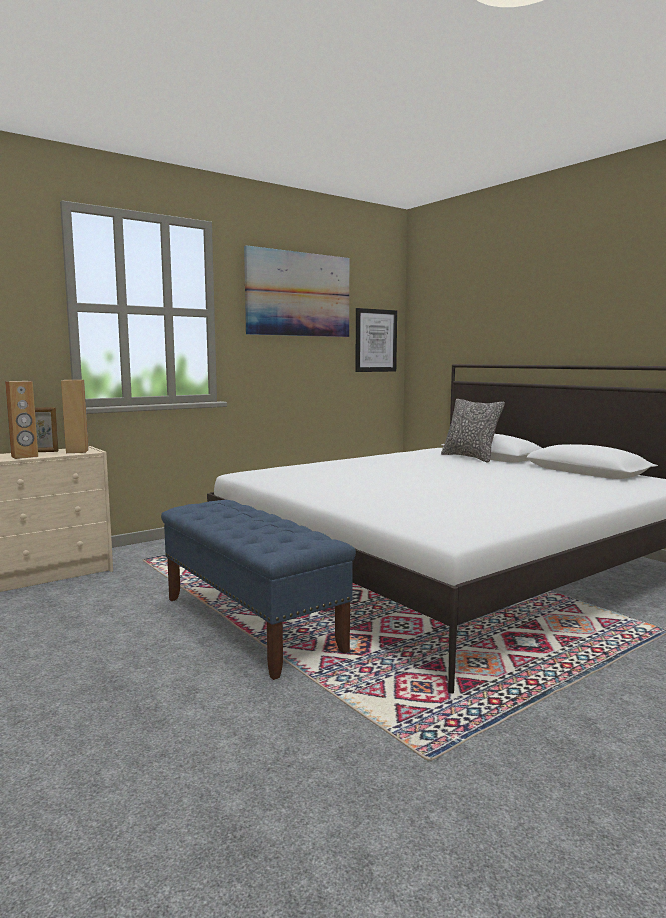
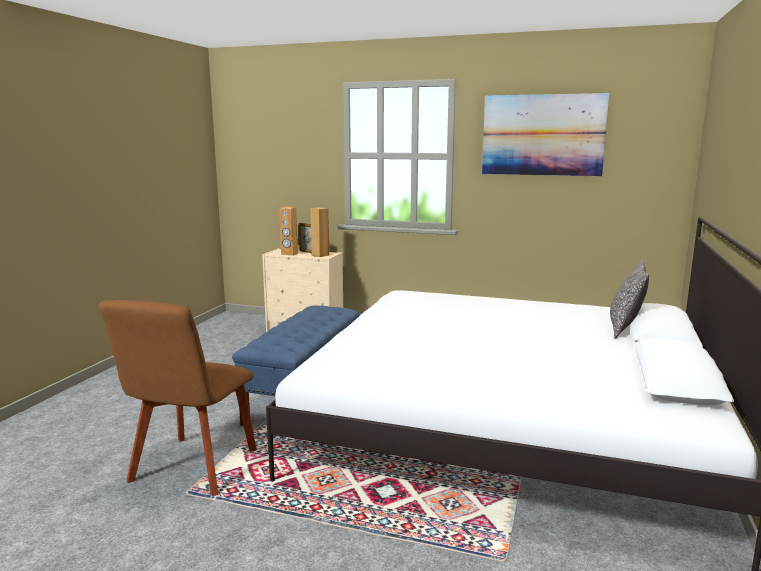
camera: 55 degrees right, 5 degrees up
picture [355,308,397,372] -> none
none -> brown chair [99,300,257,496]

